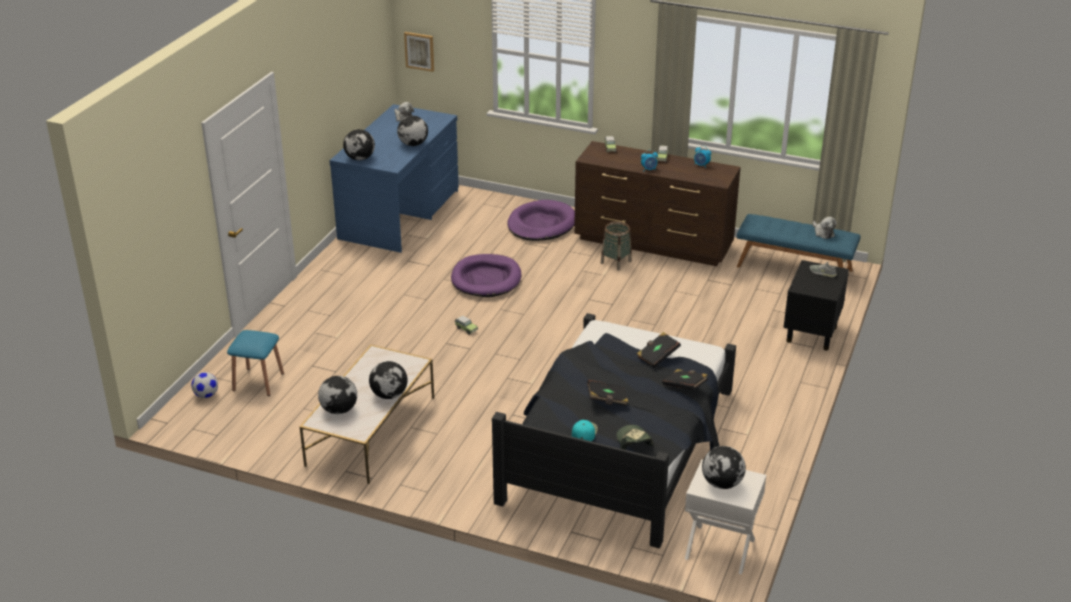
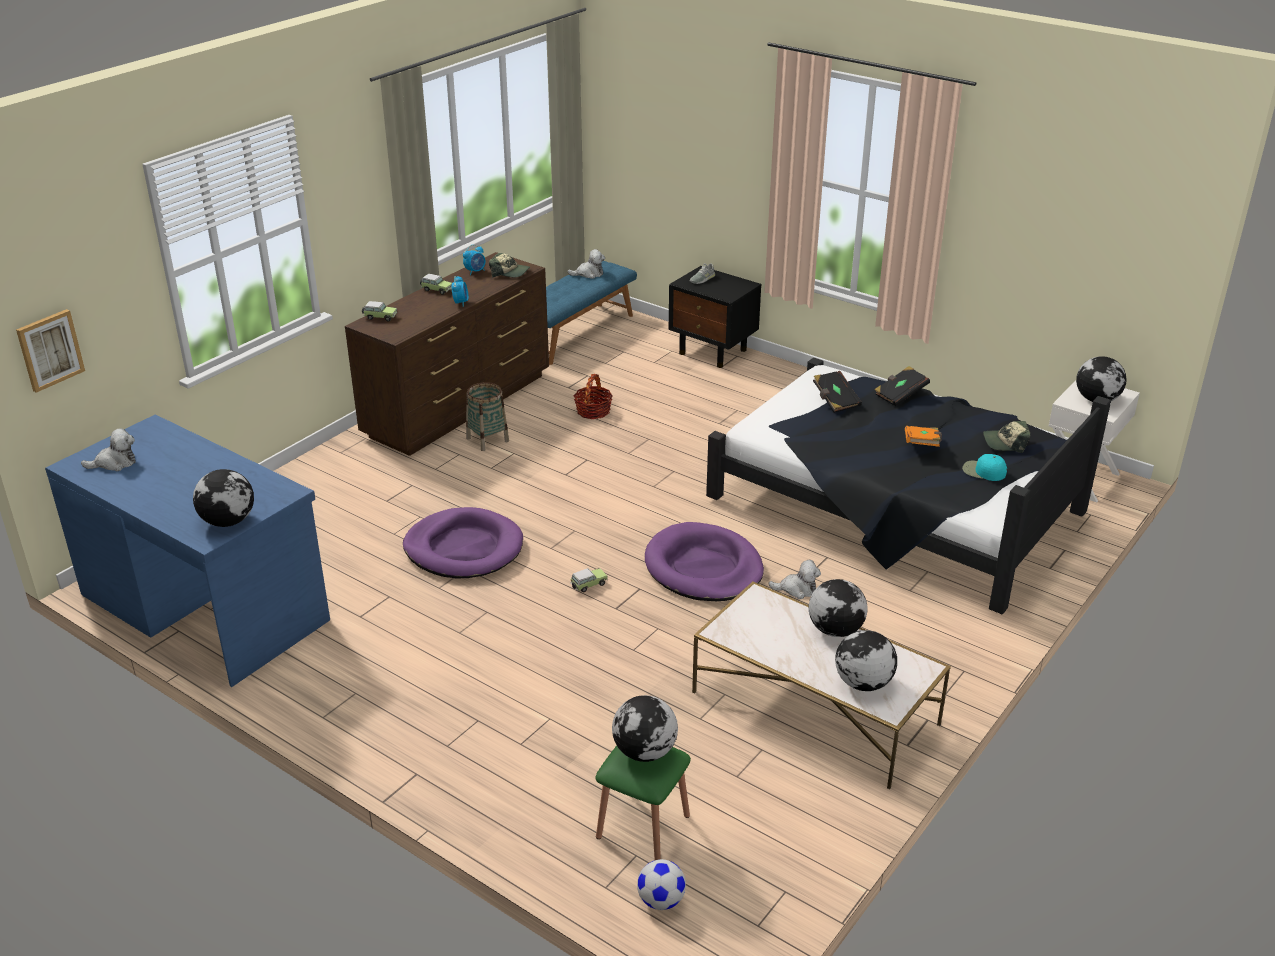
camera: 75 degrees left, 0 degrees up
blue stool [227,330,284,396] -> green stool [595,745,691,860]
globe [397,116,428,146] -> globe moved to [612,695,678,762]
purple dog bed [507,200,575,241] -> purple dog bed moved to [645,522,764,601]
black book [587,380,628,406] -> orange book [905,426,942,447]
none -> cap [489,253,530,278]
none -> basket [574,374,613,419]
none -> plush toy [768,560,821,599]

